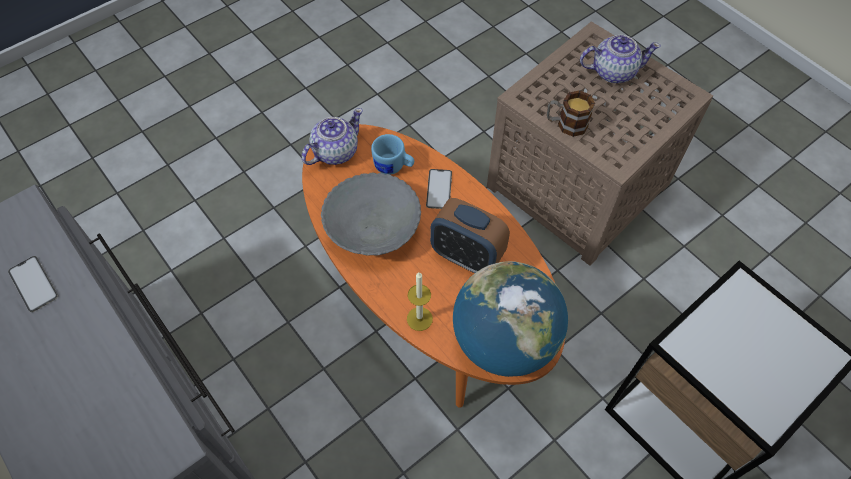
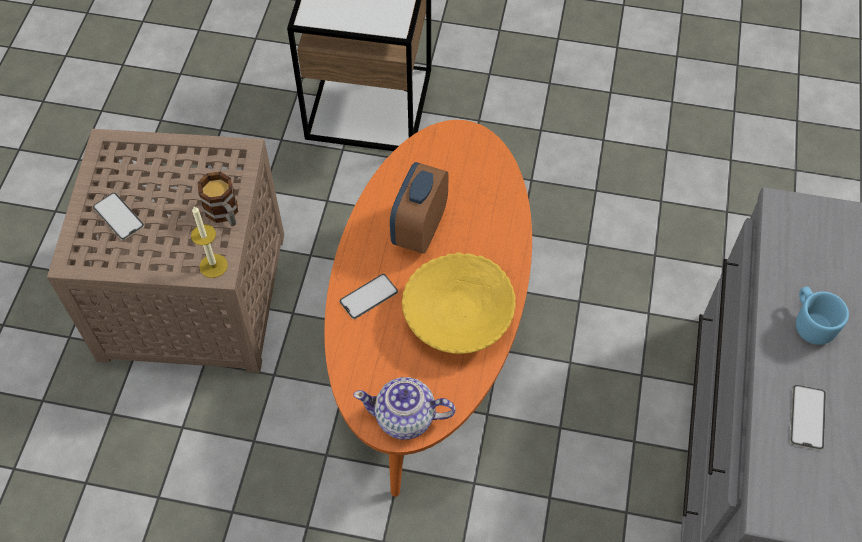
camera: 130 degrees left, 0 degrees up
grey bowl [321,173,421,255] -> yellow bowl [402,252,516,354]
blue mug [371,134,414,175] -> blue mug moved to [796,286,849,345]
candle [407,272,433,331] -> candle moved to [191,206,228,278]
alarm clock [430,198,510,273] -> alarm clock turned 150 degrees counterclockwise [390,162,449,254]
globe [453,261,568,377] -> none
teapot [580,35,661,83] -> phone [93,193,144,240]

